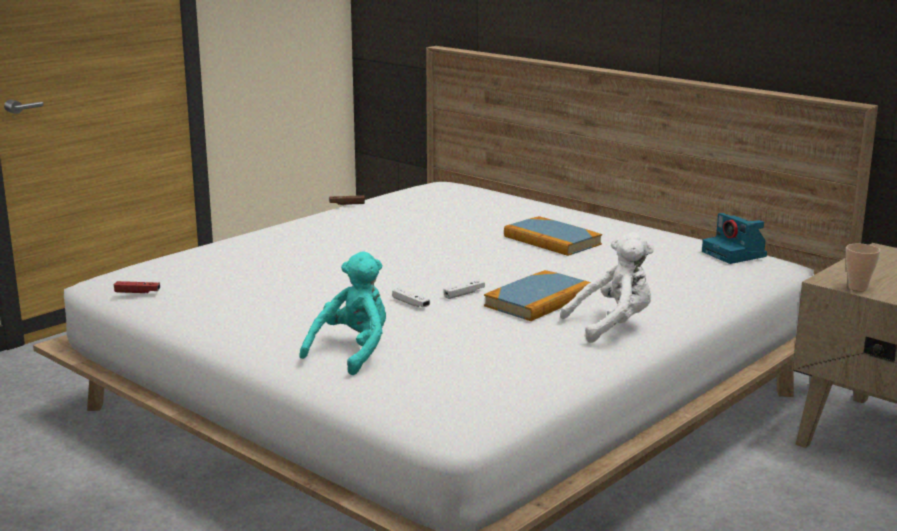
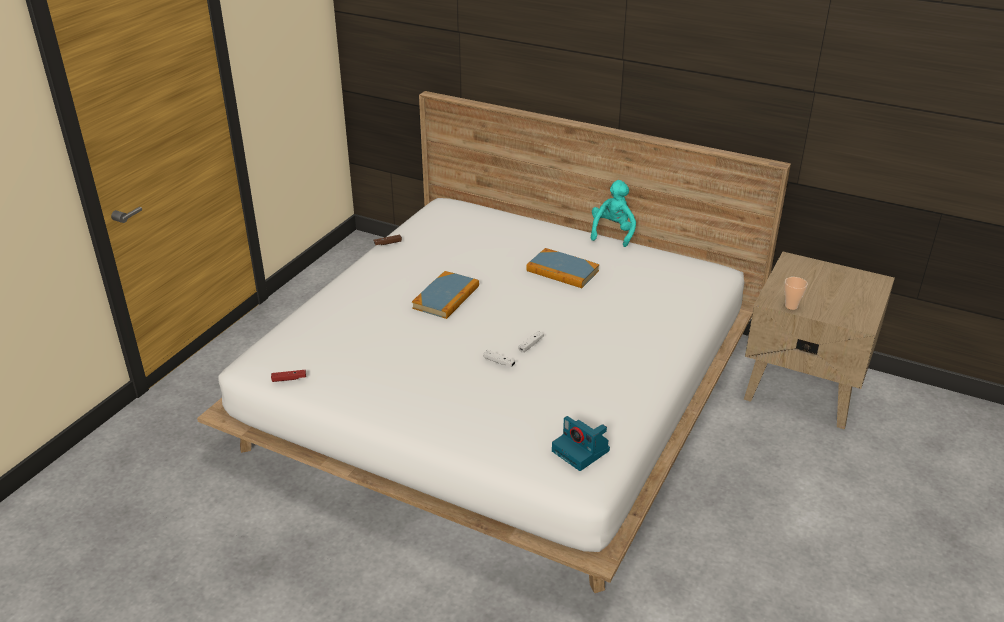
camera: 15 degrees left, 15 degrees up
turquoise plush toy [300,251,386,375] -> turquoise plush toy moved to [591,180,636,247]
book [484,270,592,321] -> book moved to [412,271,479,319]
white plush toy [560,232,654,343] -> none
camera [702,213,767,264] -> camera moved to [552,416,610,471]

